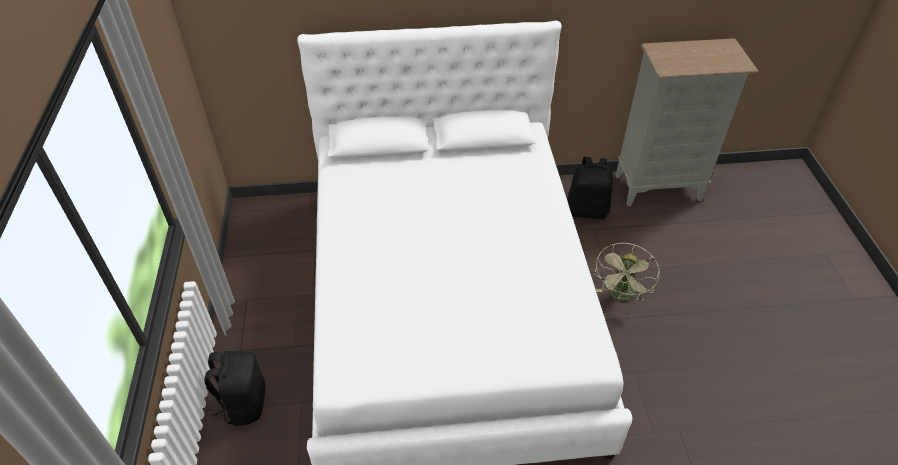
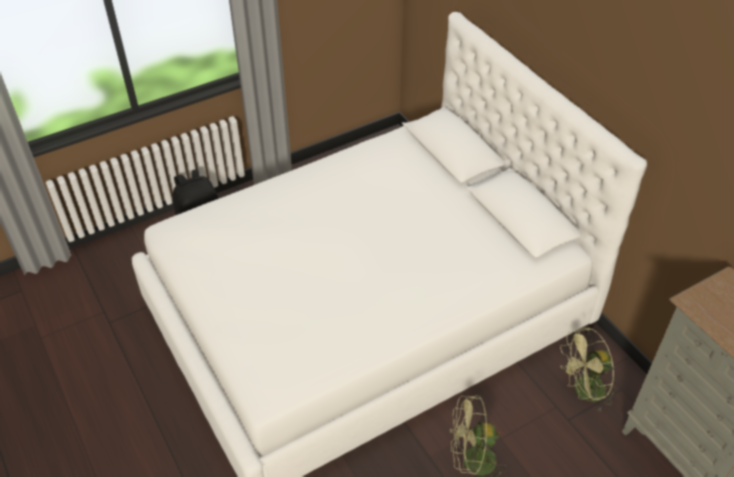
camera: 65 degrees right, 0 degrees up
black backpack [567,157,613,219] -> green fan [560,327,616,411]

